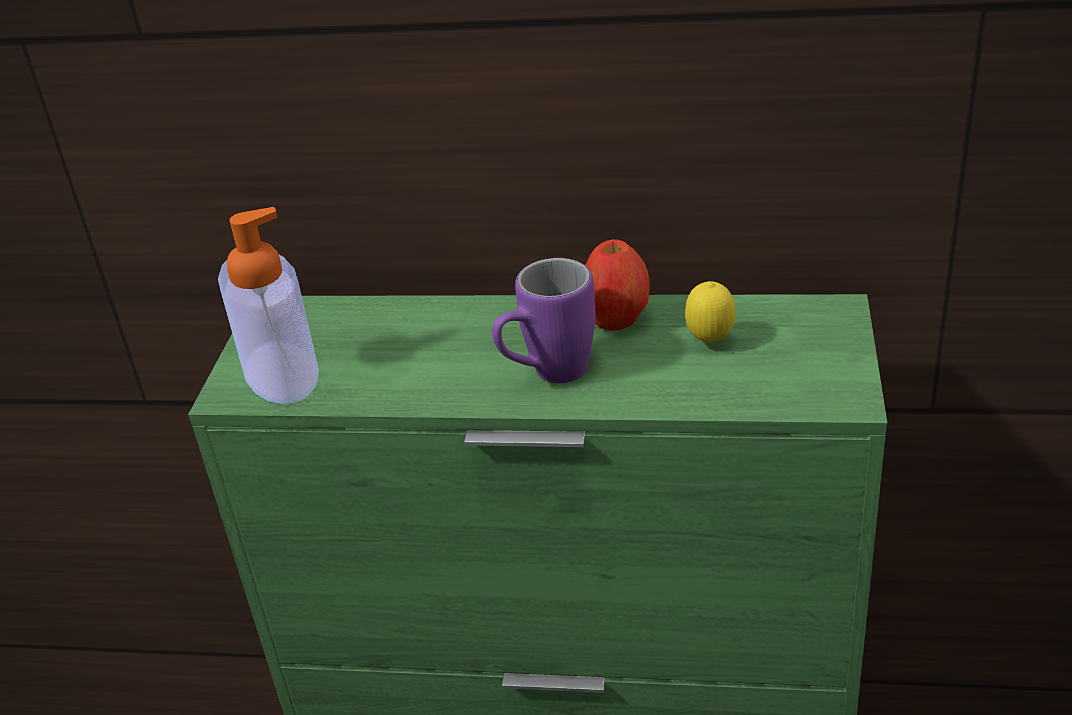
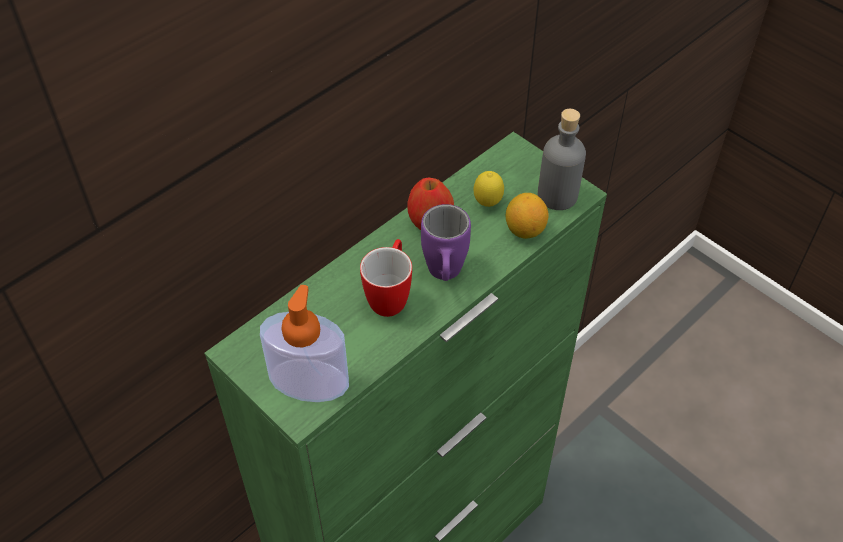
camera: 55 degrees left, 15 degrees up
none -> mug [360,239,412,317]
none -> lemon [506,193,549,239]
none -> grey bottle [538,109,586,210]

